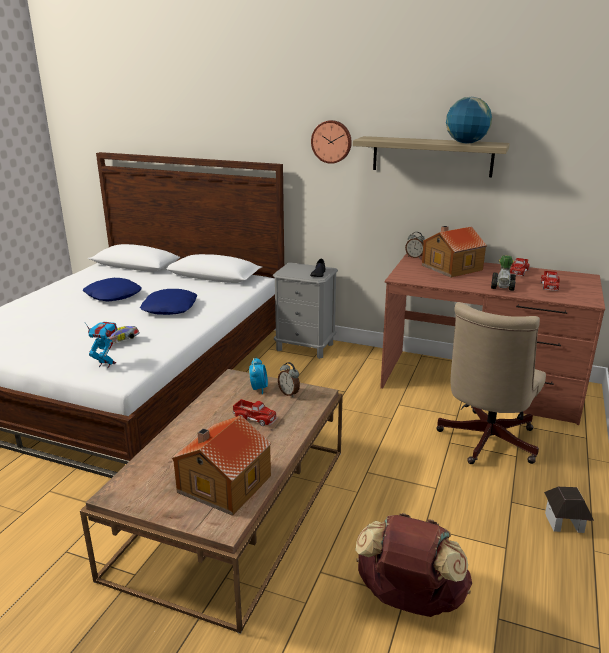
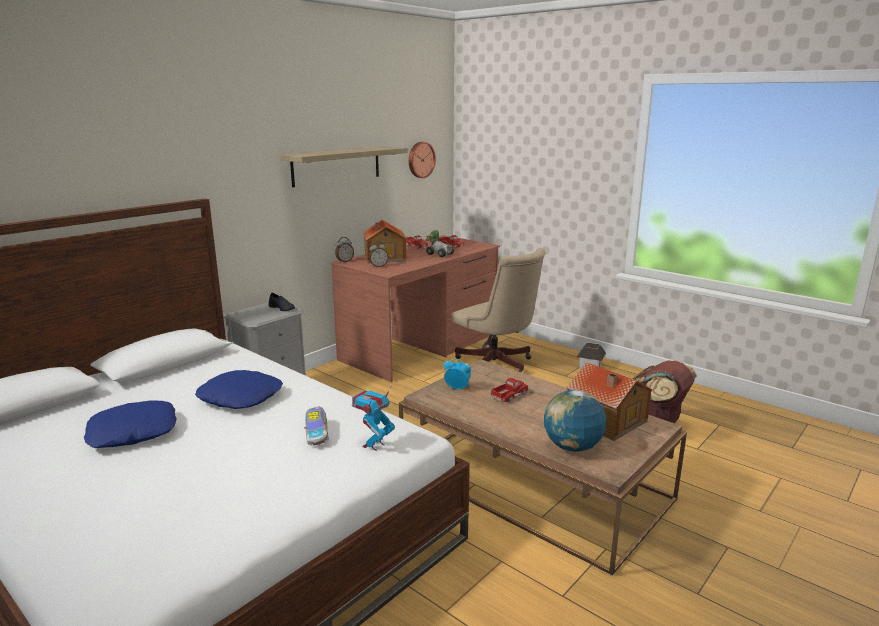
camera: 70 degrees left, 5 degrees down
alarm clock [278,362,300,397] -> alarm clock moved to [369,241,389,268]
wall clock [311,120,352,164] -> wall clock moved to [409,142,436,178]
globe [446,97,492,144] -> globe moved to [544,389,606,452]

